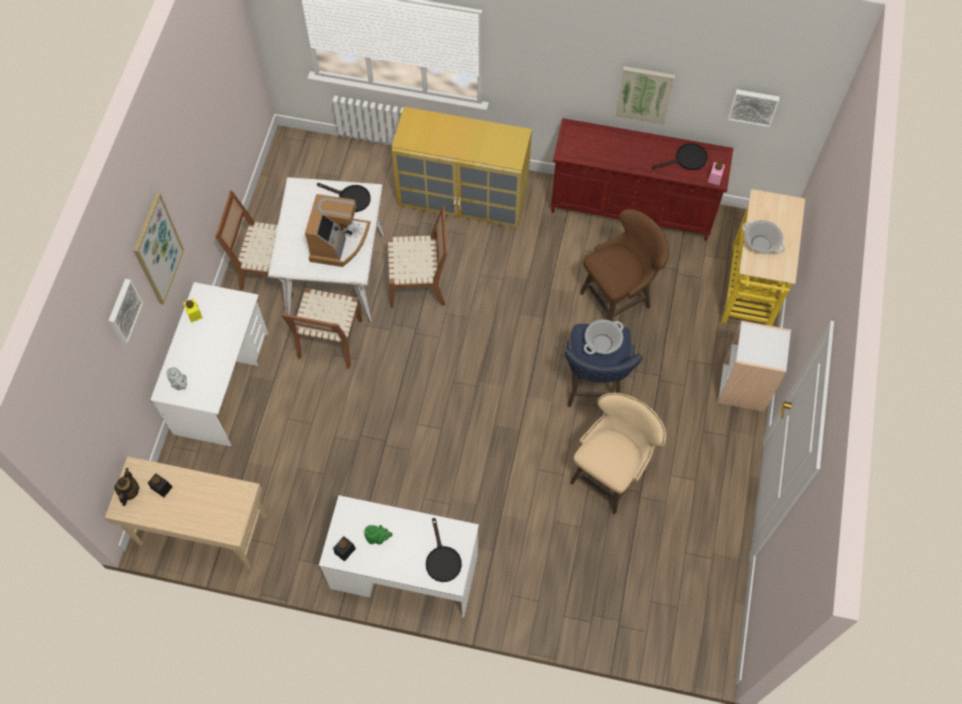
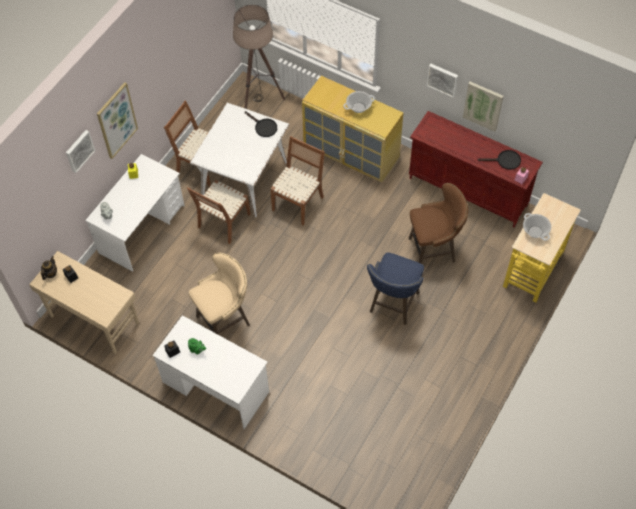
camera: 20 degrees right, 5 degrees down
coffee machine [305,194,370,267] -> none
chair [388,206,448,308] -> chair turned 75 degrees counterclockwise [271,136,325,225]
black frying pan [426,517,462,582] -> none
beige stool [570,393,666,514] -> beige stool moved to [189,253,250,334]
cooking pot [584,320,623,354] -> cooking pot moved to [343,91,375,113]
bookcase [718,321,791,412] -> none
picture [728,89,780,127] -> picture moved to [427,64,458,98]
none -> floor lamp [233,5,285,109]

